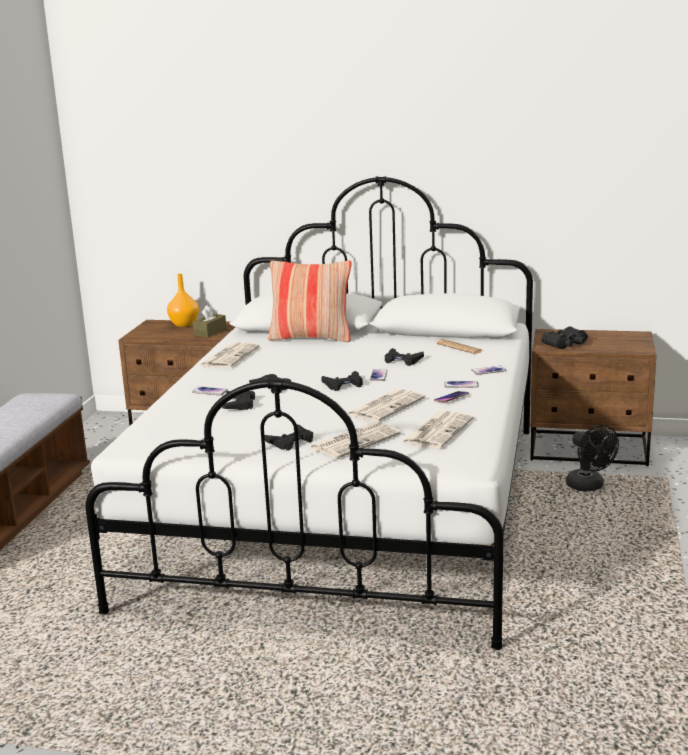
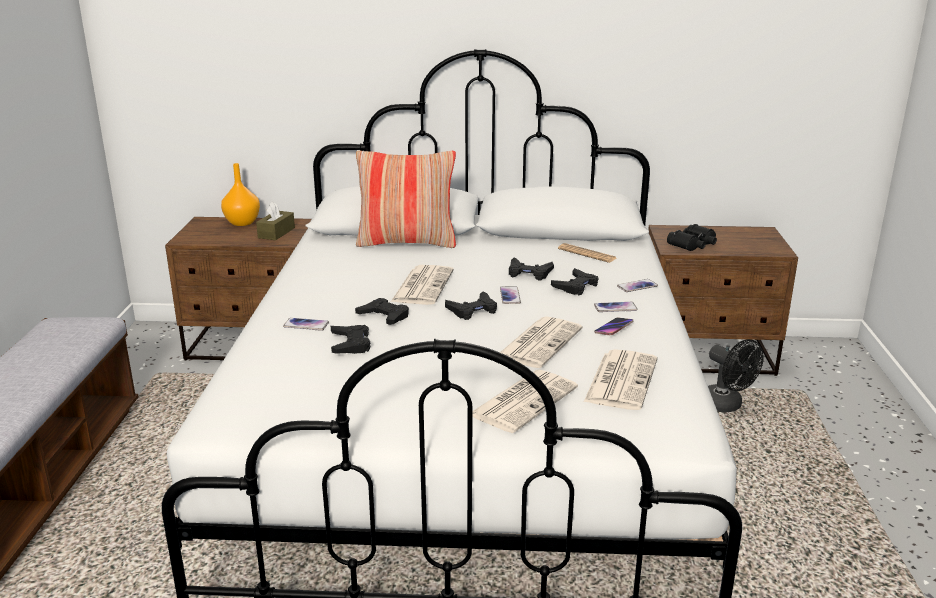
camera: 10 degrees left, 5 degrees up
newspaper [200,342,260,368] -> newspaper moved to [391,265,454,305]
black game controller [264,424,313,450] -> black game controller moved to [551,268,599,295]

